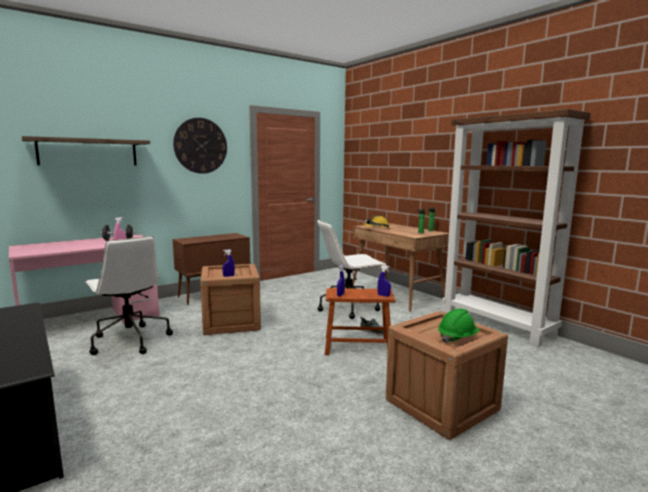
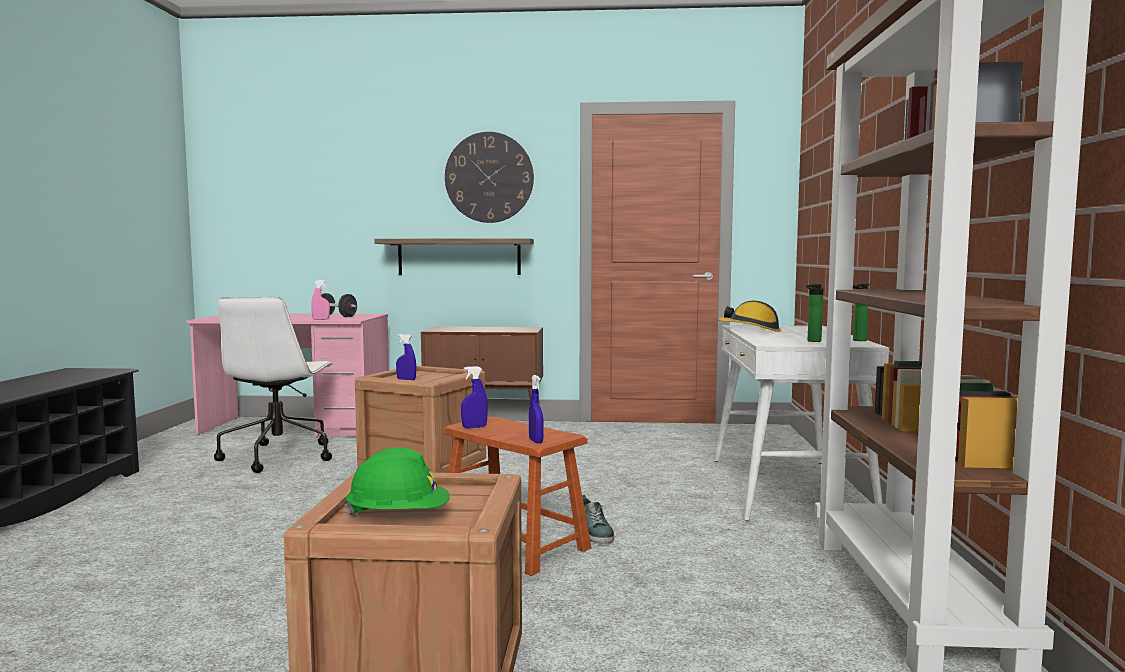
camera: 40 degrees right, 5 degrees down
shelf [22,136,150,165] -> shelf moved to [374,238,534,275]
white office chair [317,219,387,319] -> none
brown desk [352,223,449,312] -> white desk [714,325,889,521]

